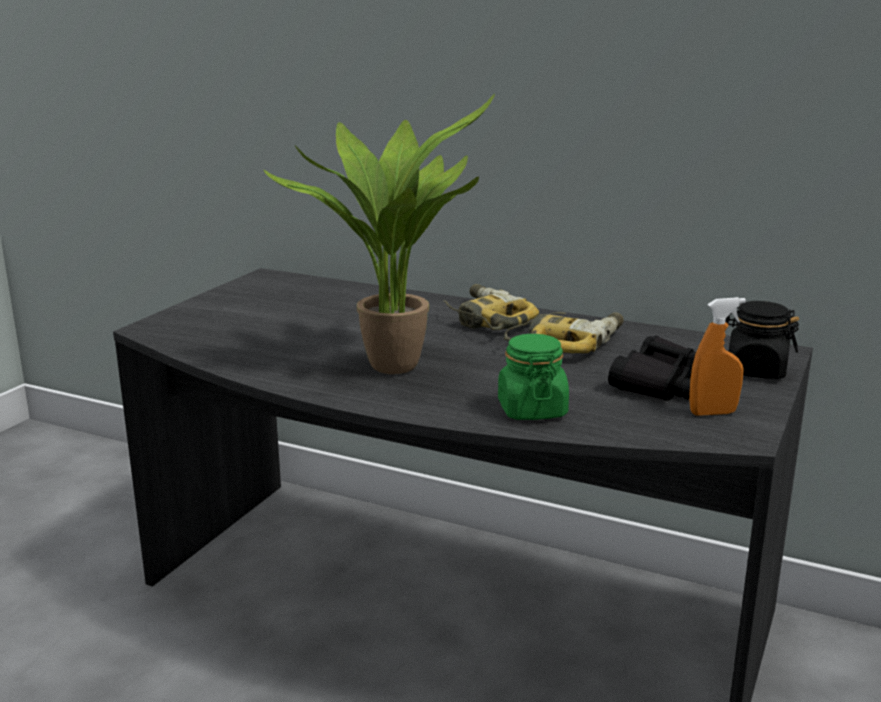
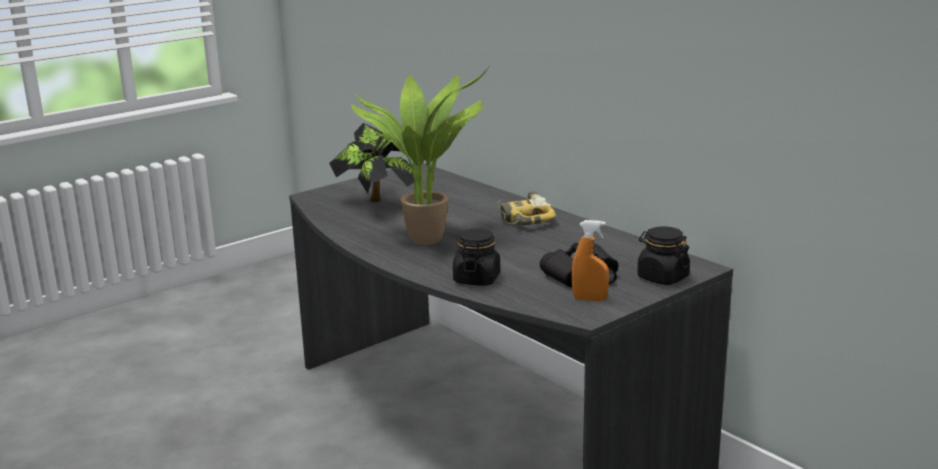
camera: 25 degrees right, 0 degrees up
green jar [498,334,569,420] -> black jar [453,228,500,285]
power drill [504,312,624,353] -> none
none -> potted plant [329,123,414,202]

